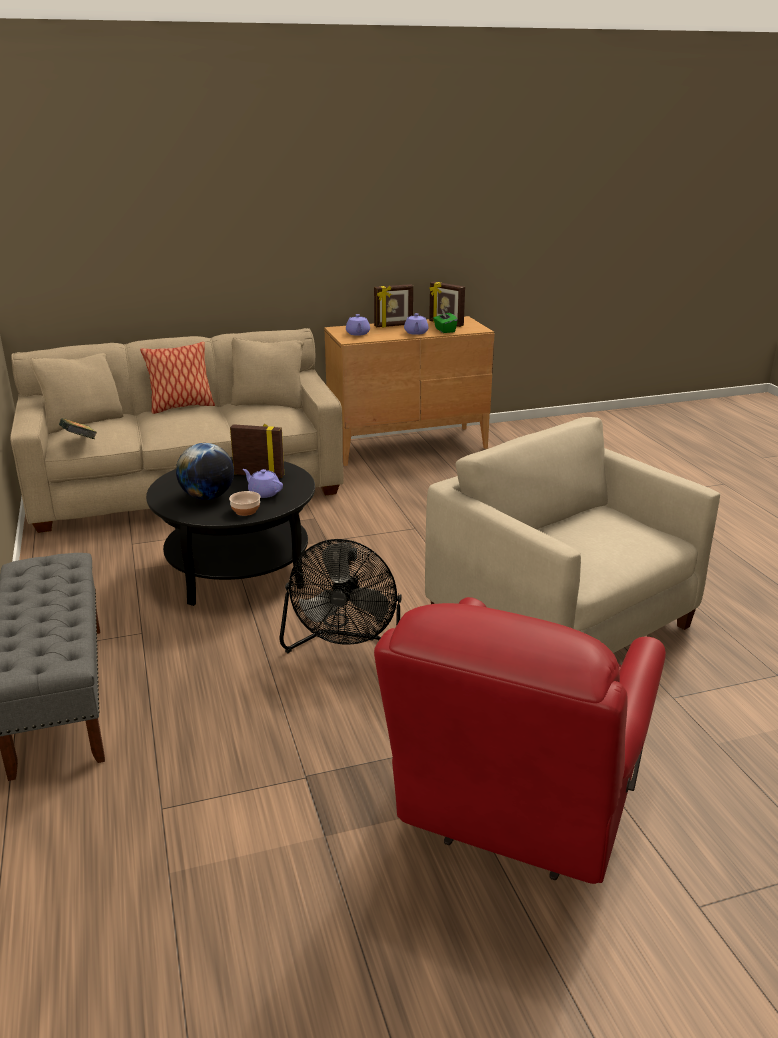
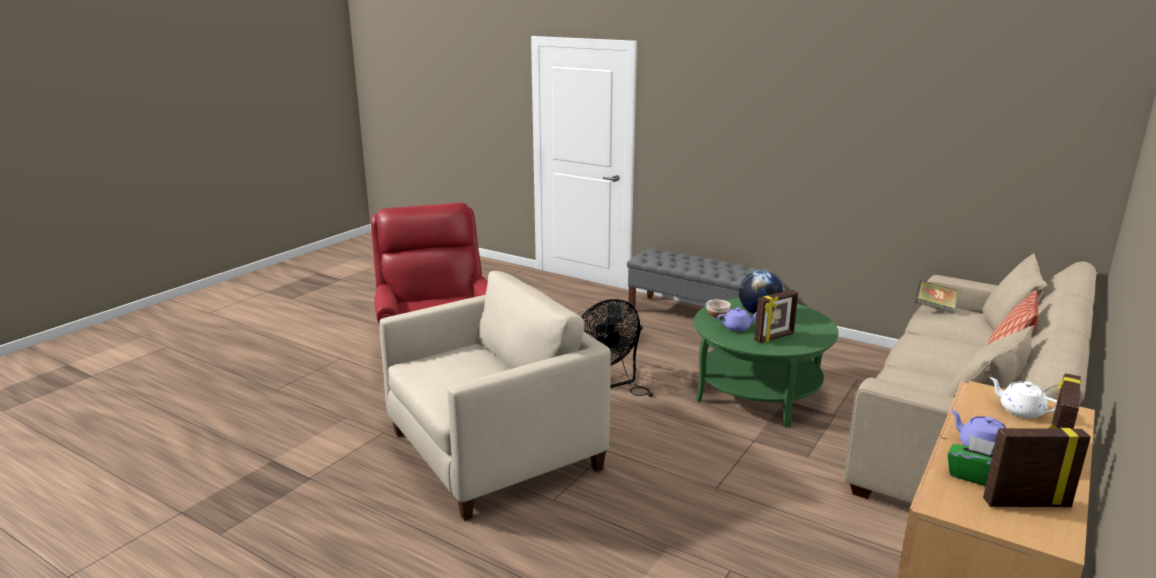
camera: 140 degrees right, 5 degrees down
black coffee table [146,457,315,606] -> green coffee table [694,298,838,428]
purple teapot [346,314,370,336] -> white teapot [989,377,1057,418]
beige armchair [425,417,720,653] -> beige armchair turned 45 degrees counterclockwise [379,271,611,521]

